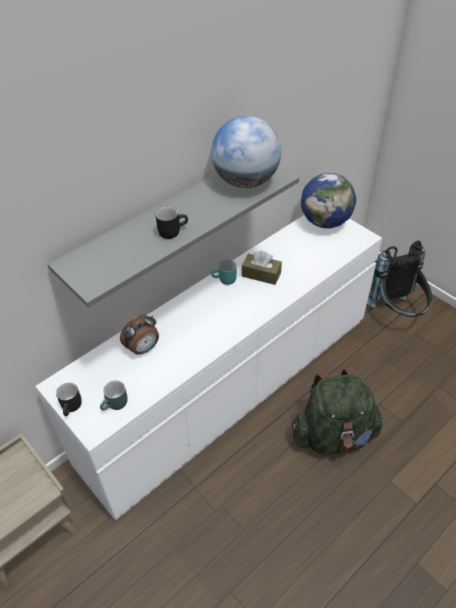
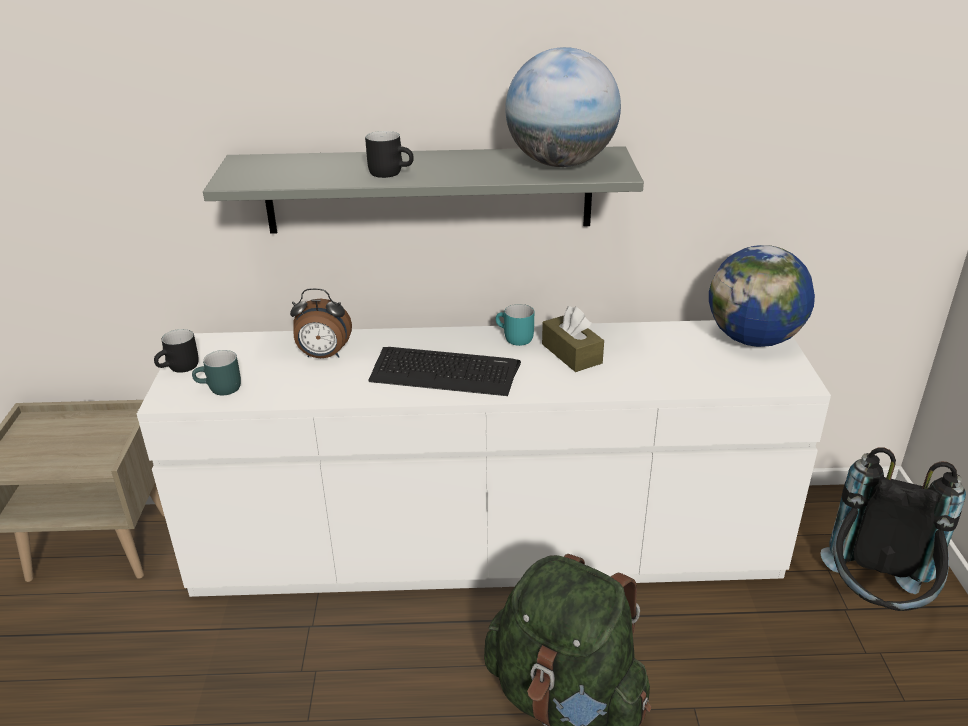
camera: 40 degrees right, 15 degrees down
none -> keyboard [368,347,521,396]

